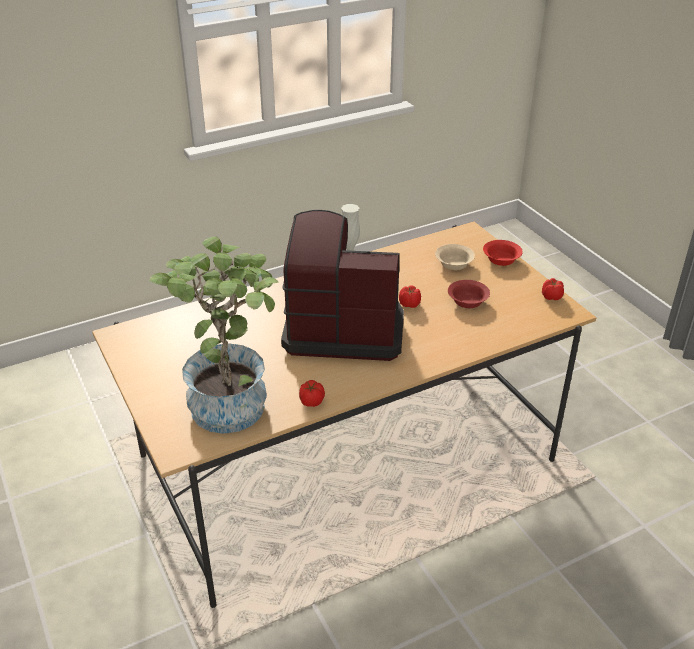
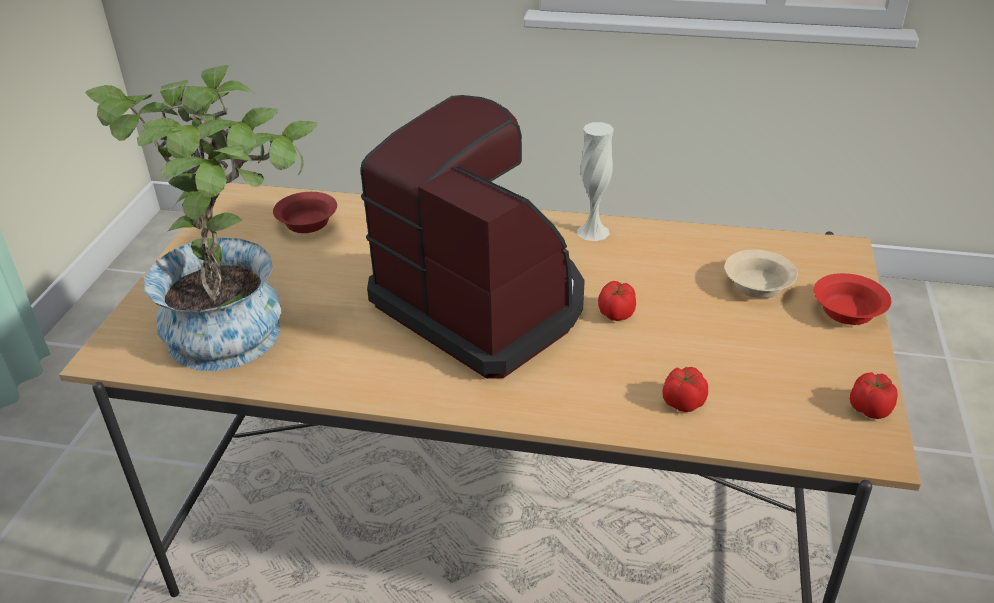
camera: 40 degrees right, 0 degrees up
tomato [299,380,325,407] -> tomato moved to [662,367,708,412]
red bowl [448,280,490,308] -> red bowl moved to [273,192,337,233]

